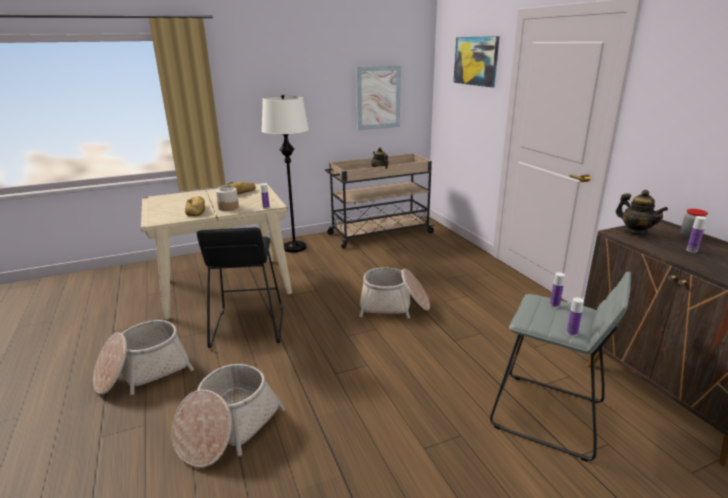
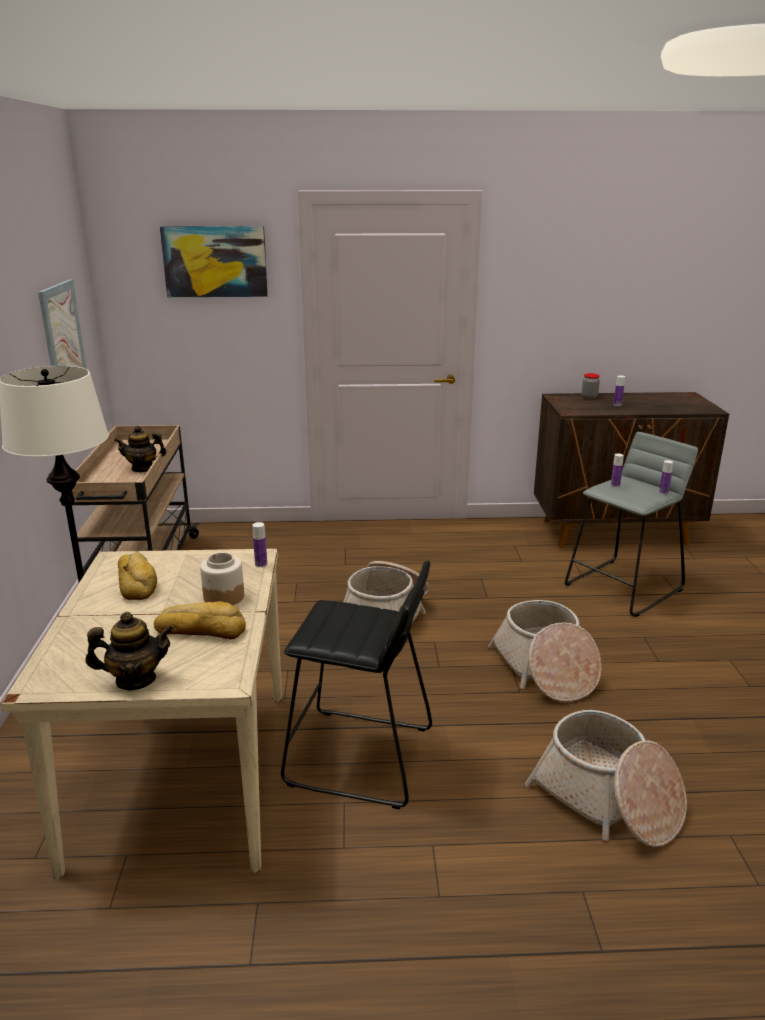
camera: 70 degrees left, 0 degrees up
basket [93,320,194,395] -> basket moved to [488,600,601,702]
teapot [616,190,668,236] -> teapot moved to [86,612,174,691]

